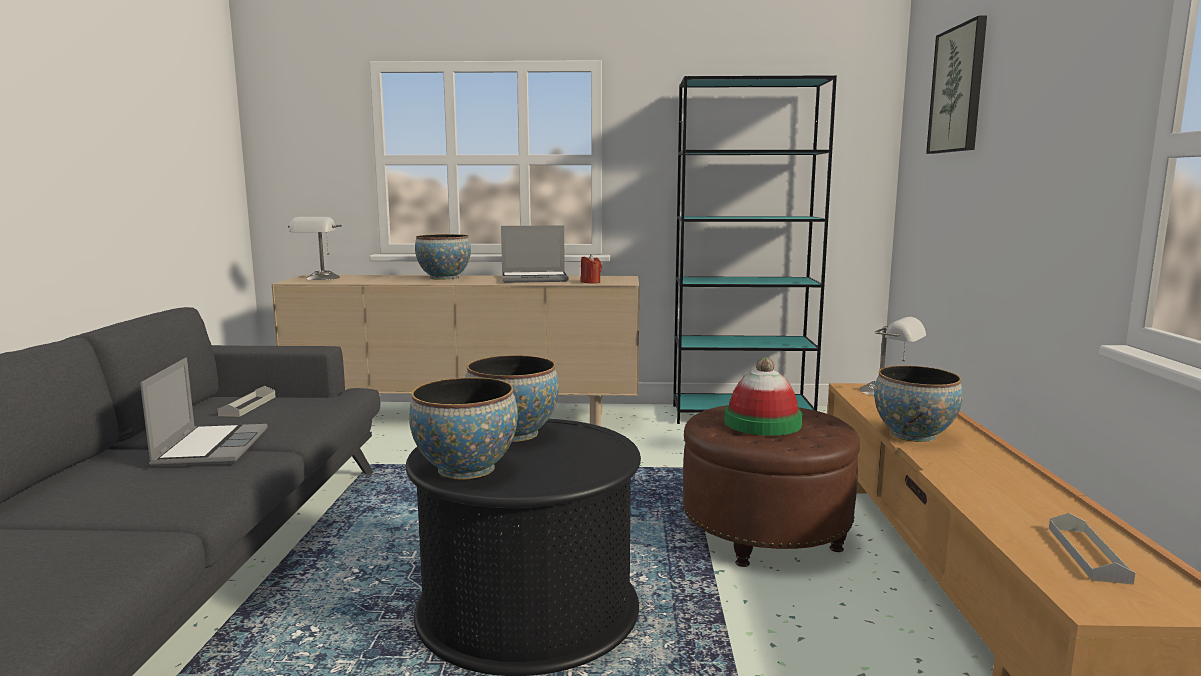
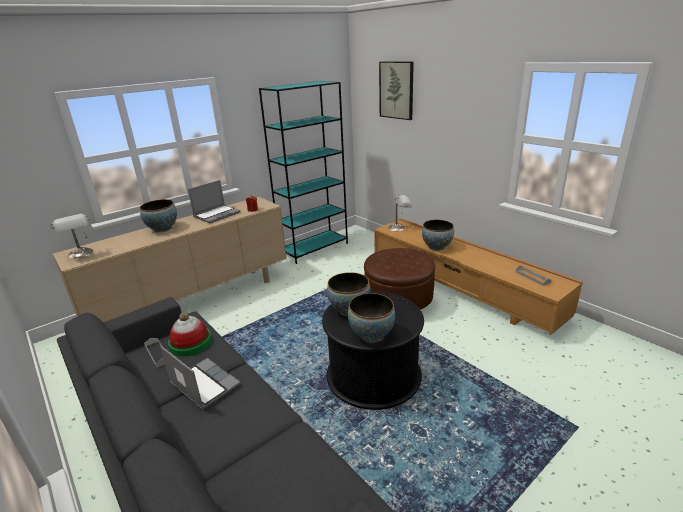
camera: 40 degrees left, 15 degrees up
hat [724,357,802,436] -> hat moved to [168,312,212,356]

